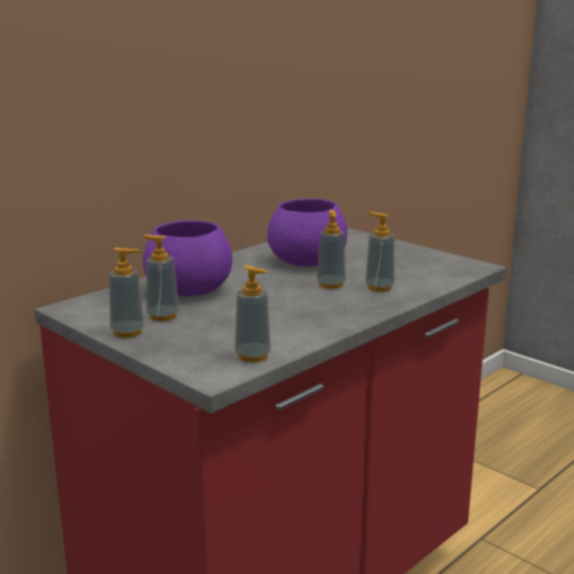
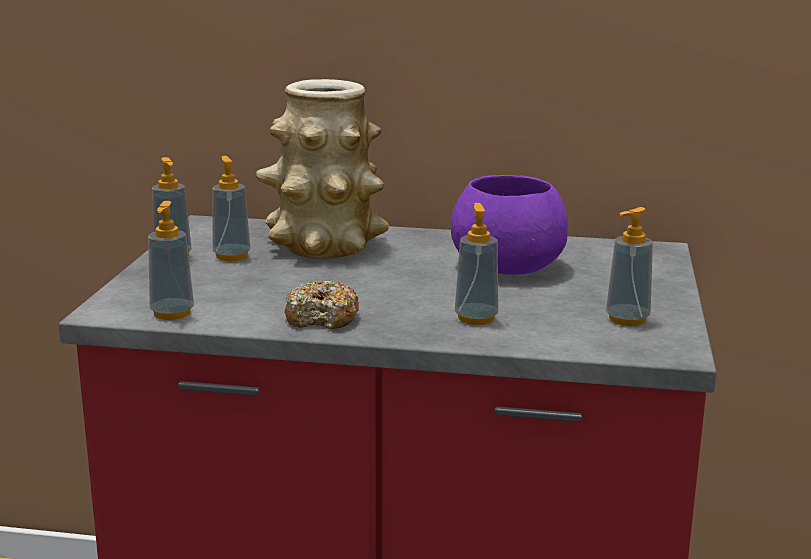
camera: 55 degrees right, 0 degrees up
purple bowl [143,220,233,296] -> vase [256,79,389,259]
soap dispenser [317,210,346,289] -> soap dispenser moved to [606,207,653,326]
none -> donut [284,281,359,330]

